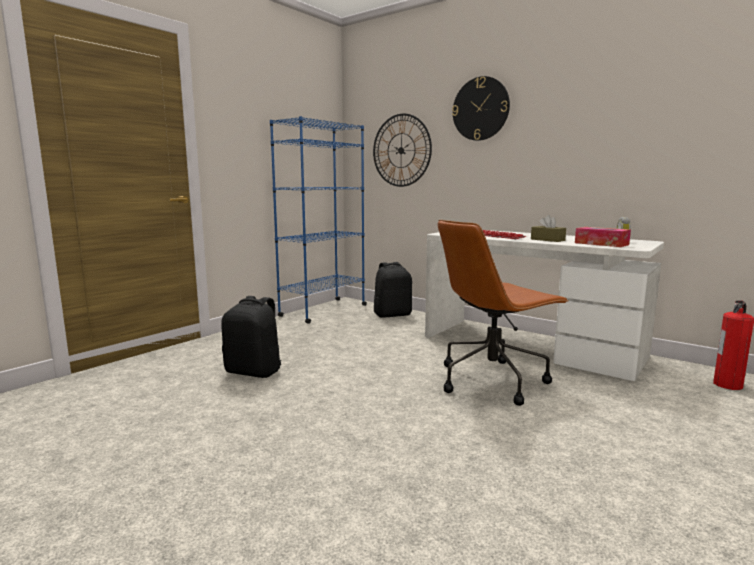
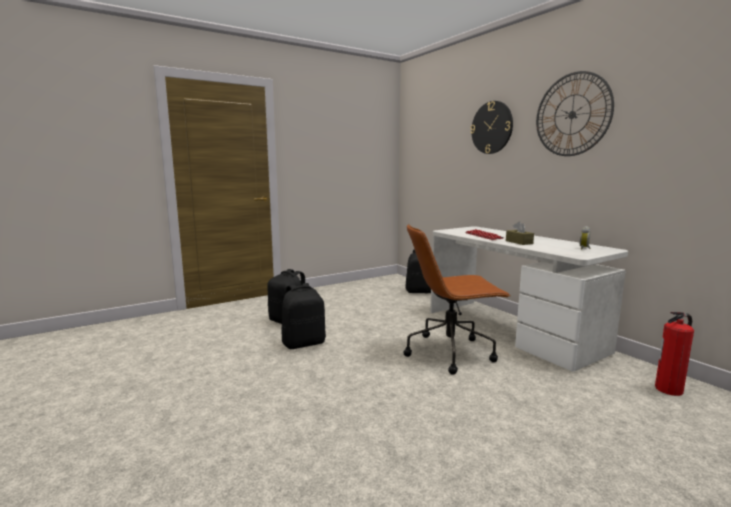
camera: 20 degrees right, 0 degrees up
blue bookcase [270,116,367,324] -> none
wall clock [373,114,432,187] -> wall clock moved to [536,71,614,156]
tissue box [575,227,631,247] -> none
none -> black backpack [282,283,326,349]

